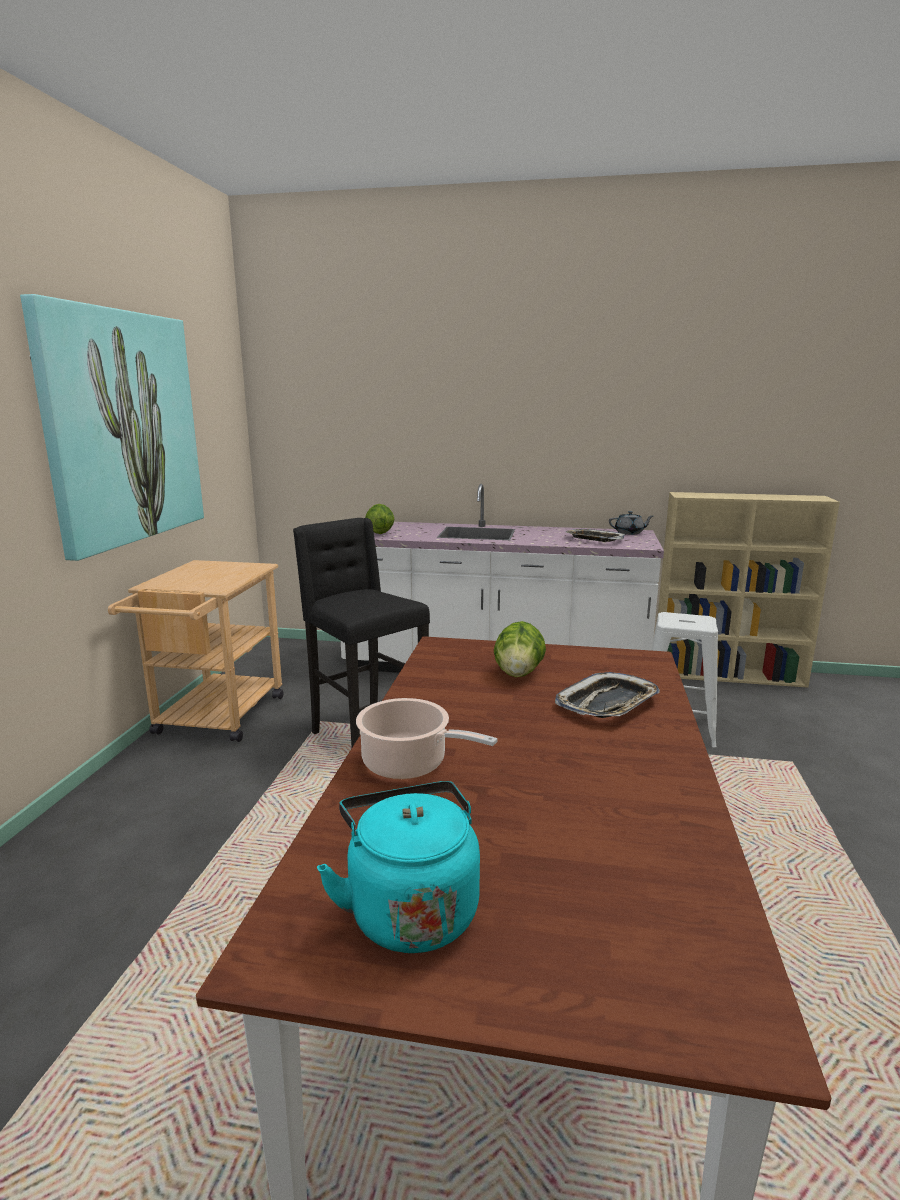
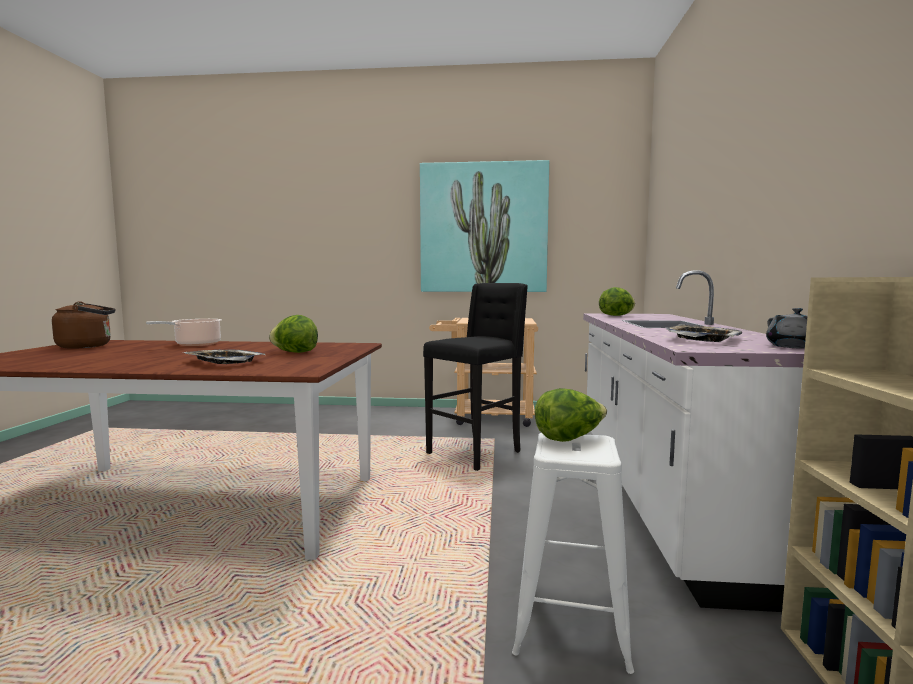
camera: 85 degrees right, 10 degrees down
turquoise kettle [317,781,480,953] -> brown kettle [52,301,115,349]
none -> lettuce [535,388,607,442]

